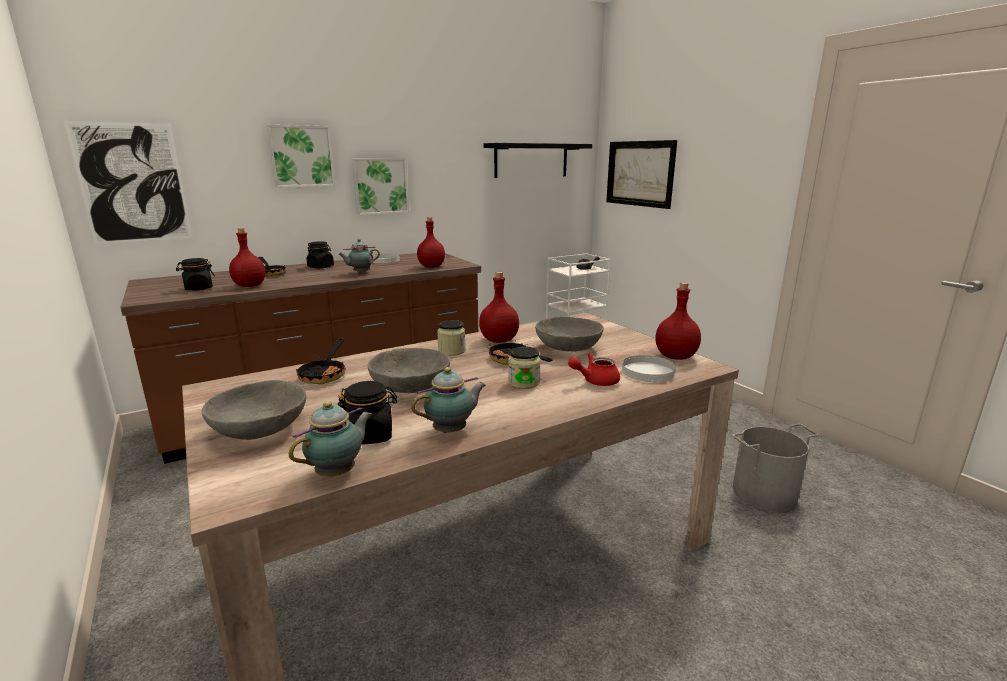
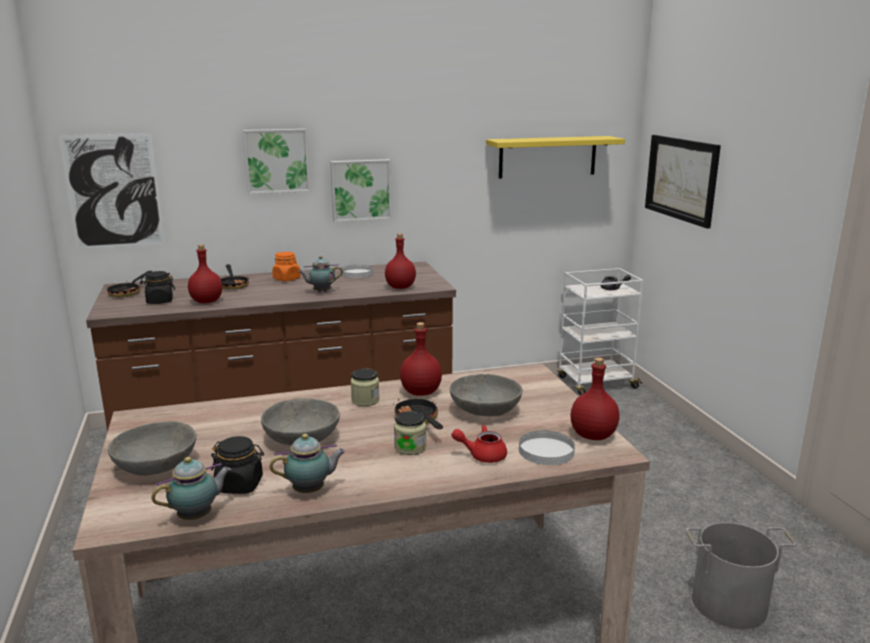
camera: 15 degrees right, 0 degrees up
frying pan [296,338,346,384] -> frying pan moved to [107,271,152,297]
black jar [306,242,334,268] -> orange jar [272,252,301,281]
black shelf [484,143,592,178] -> yellow shelf [486,136,625,178]

